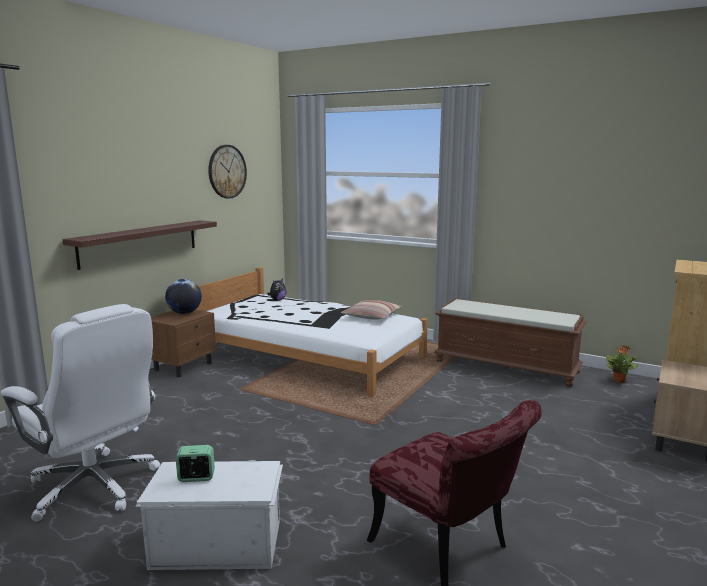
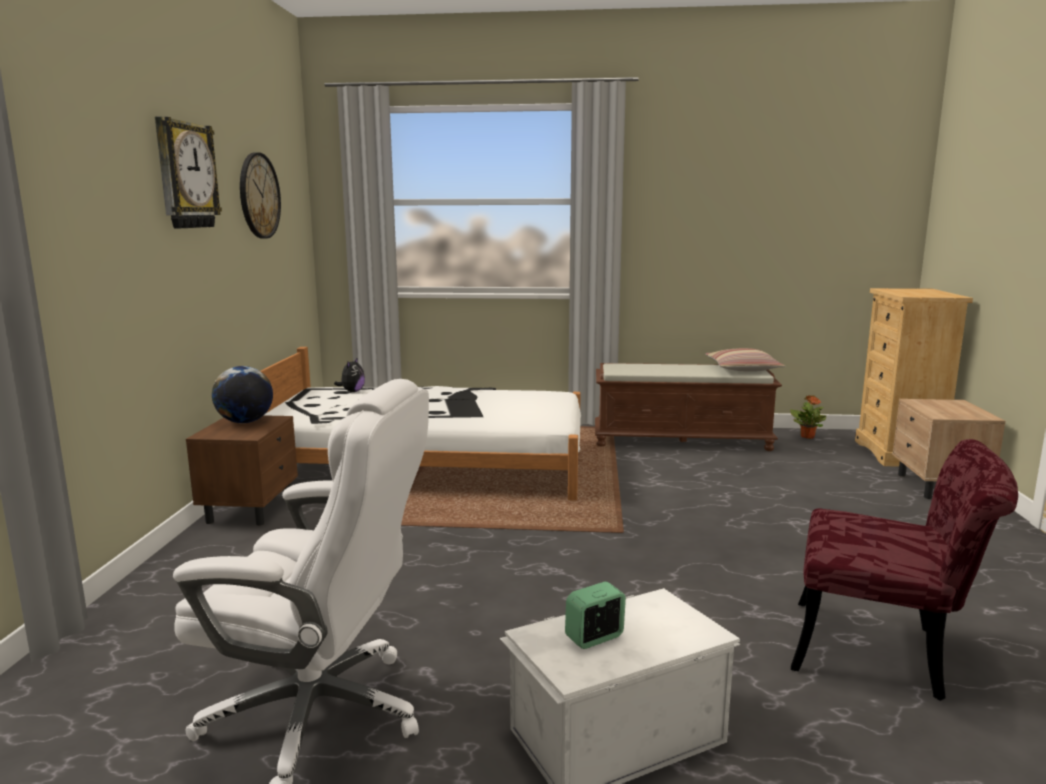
camera: 25 degrees left, 0 degrees up
shelf [63,220,217,270] -> none
pillow [341,300,403,320] -> pillow moved to [705,348,786,372]
none -> wall clock [155,116,222,229]

